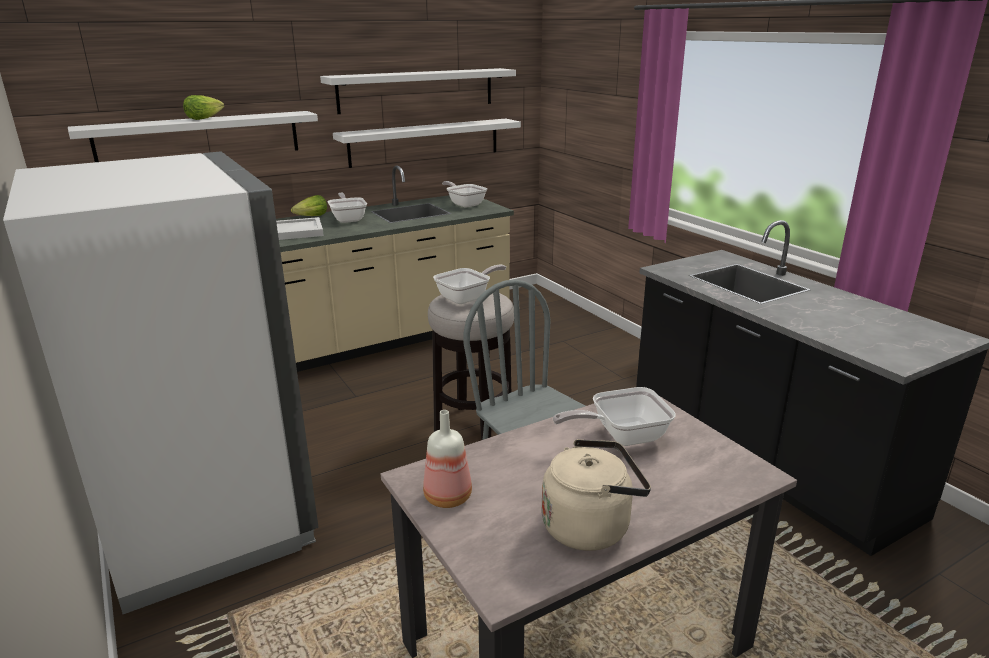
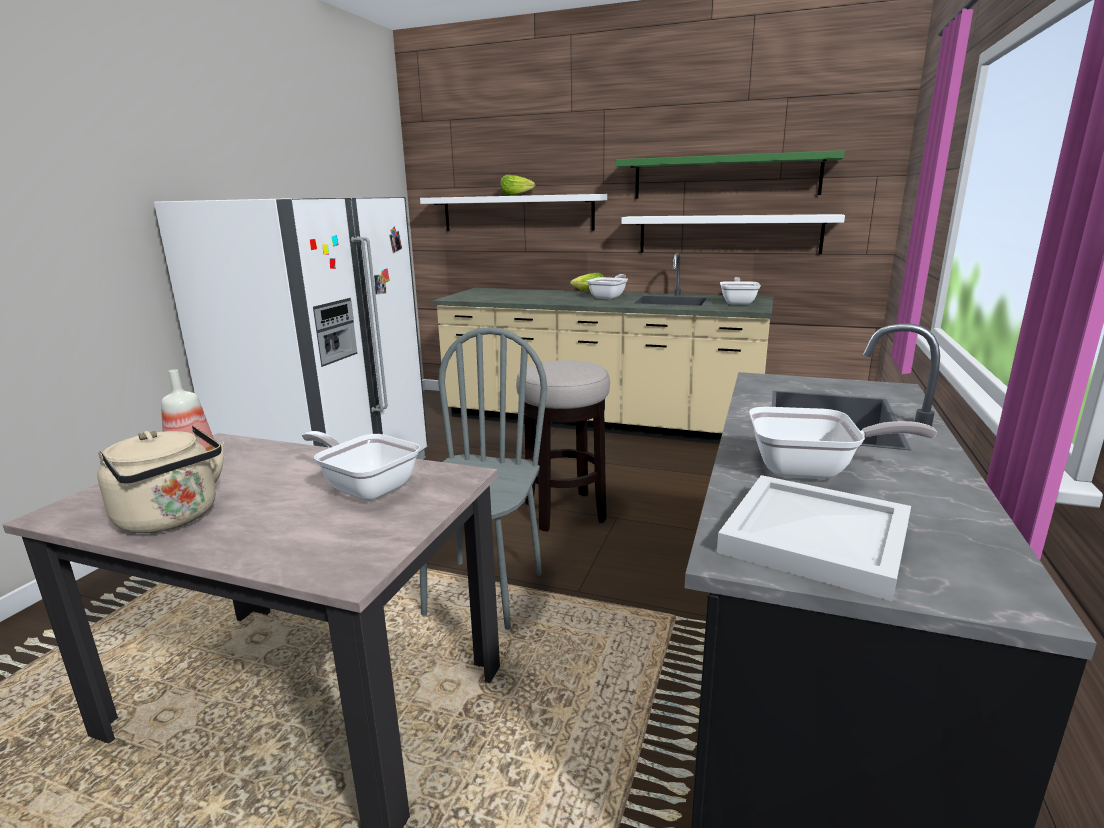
camera: 50 degrees right, 5 degrees down
white tray [276,217,324,240] -> white tray moved to [717,475,911,602]
white shelf [320,68,516,114] -> green shelf [616,150,845,199]
frying pan [433,265,506,304] -> frying pan moved to [749,407,937,479]

